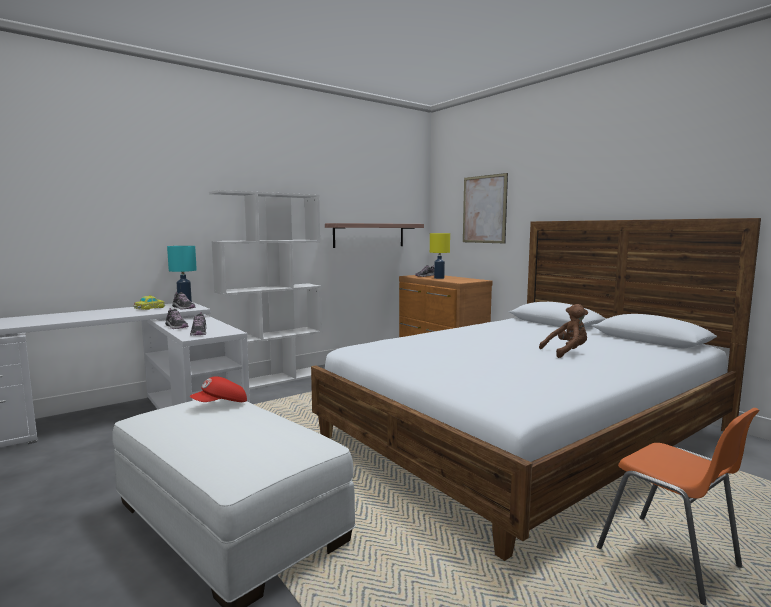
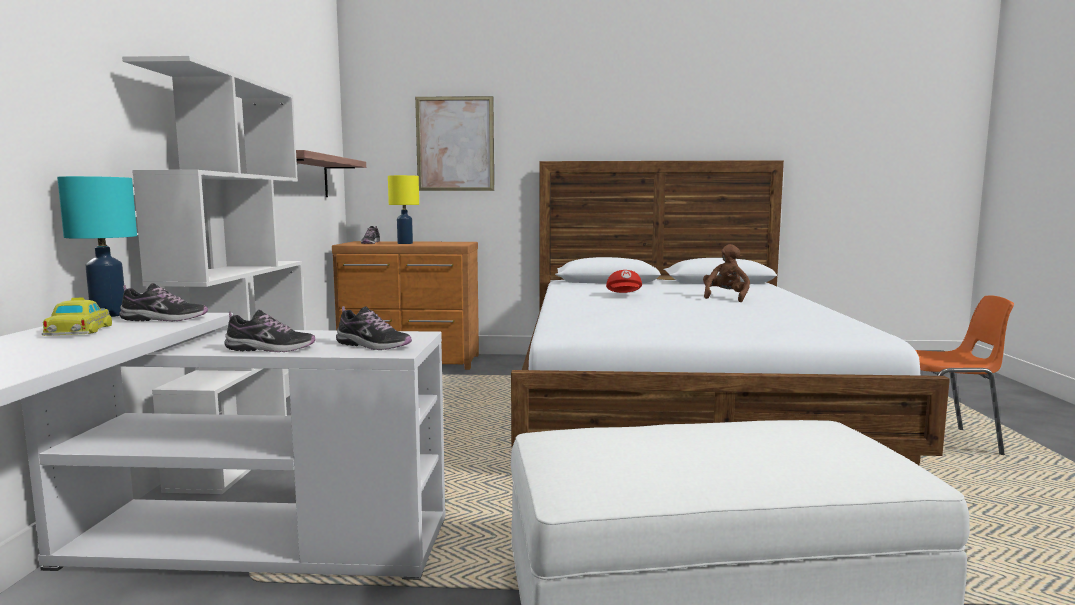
camera: 50 degrees left, 0 degrees up
red cap [190,376,247,402] -> red cap moved to [606,270,642,293]

